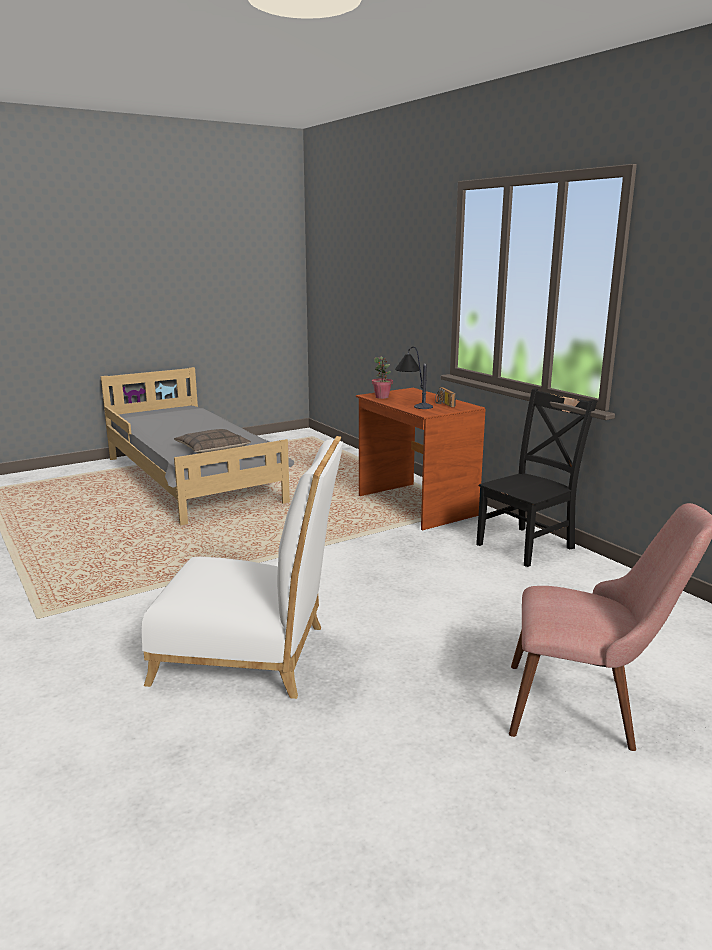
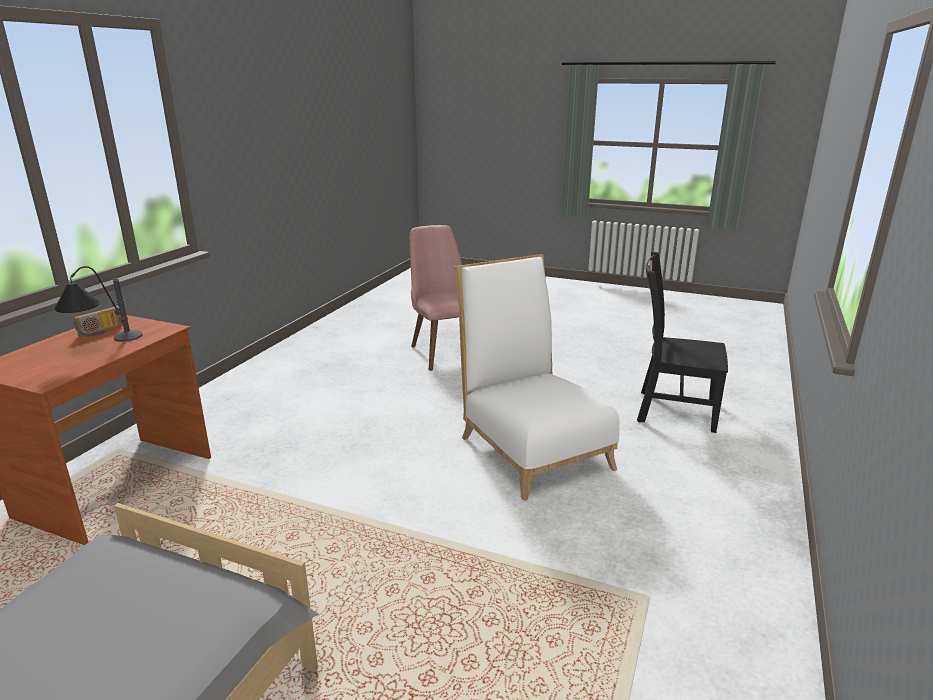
camera: 125 degrees left, 5 degrees up
pillow [174,429,251,453] -> none
potted plant [372,356,393,399] -> none
black chair [476,388,597,567] -> black chair moved to [637,251,728,433]

